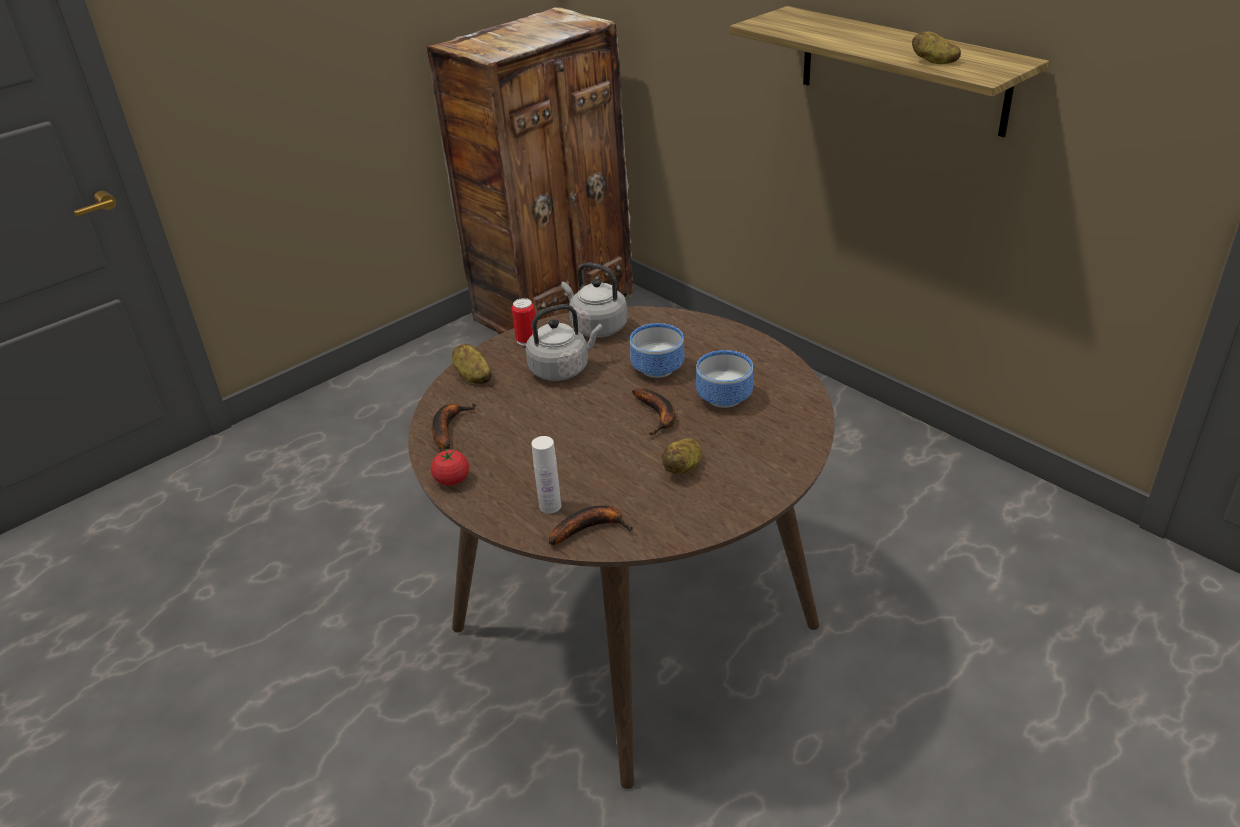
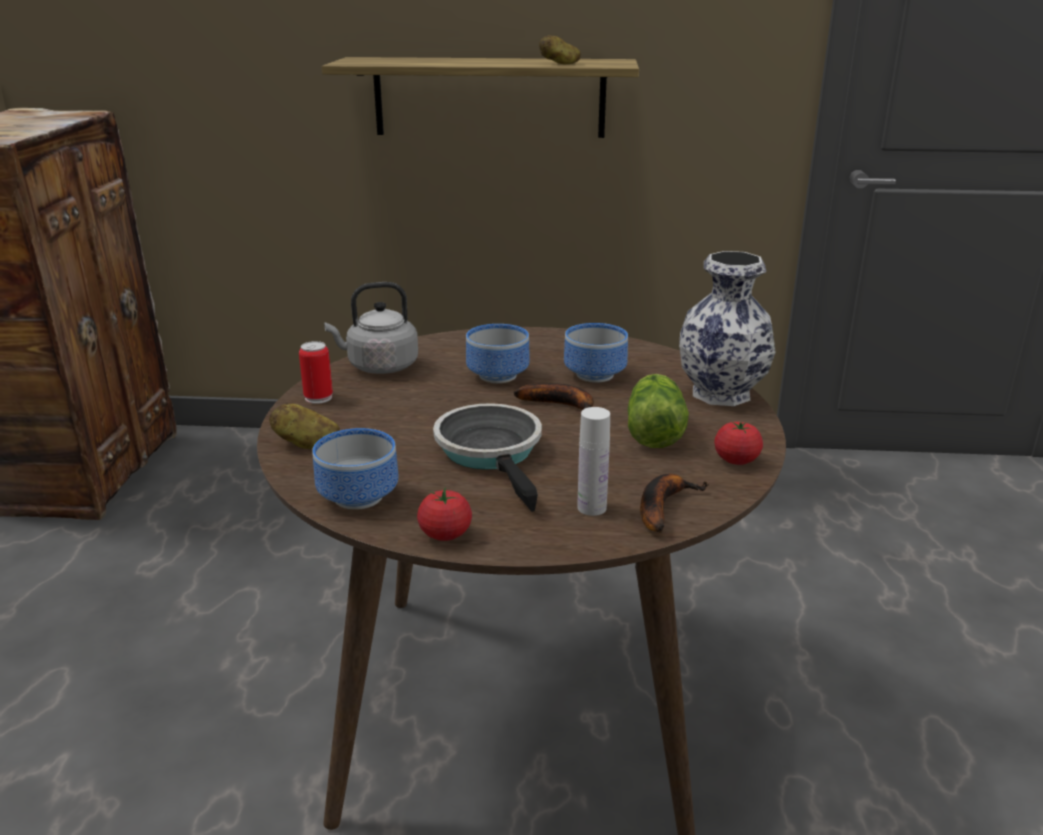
camera: 45 degrees left, 10 degrees down
banana [432,403,476,449] -> bowl [312,428,398,510]
grey kettle [526,304,603,381] -> none
potato [662,438,702,474] -> lettuce [628,374,689,448]
none -> frying pan [433,403,542,512]
none -> vase [679,251,776,406]
none -> tomato [714,422,763,465]

